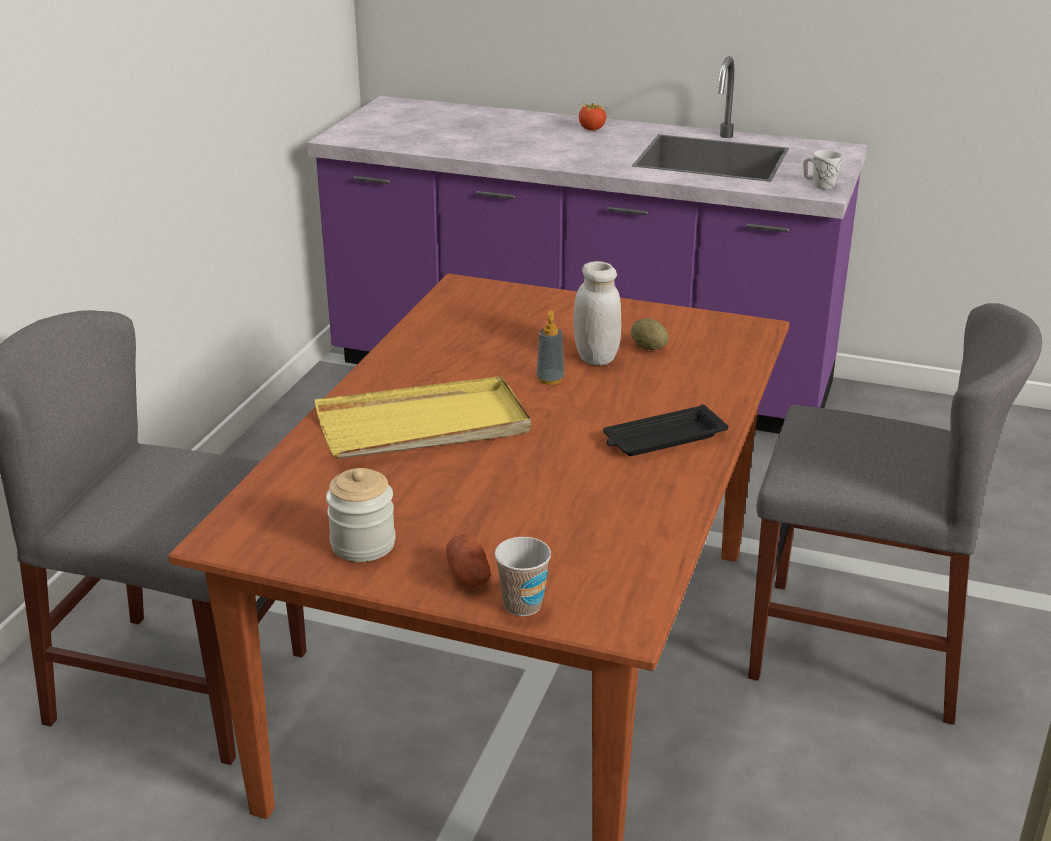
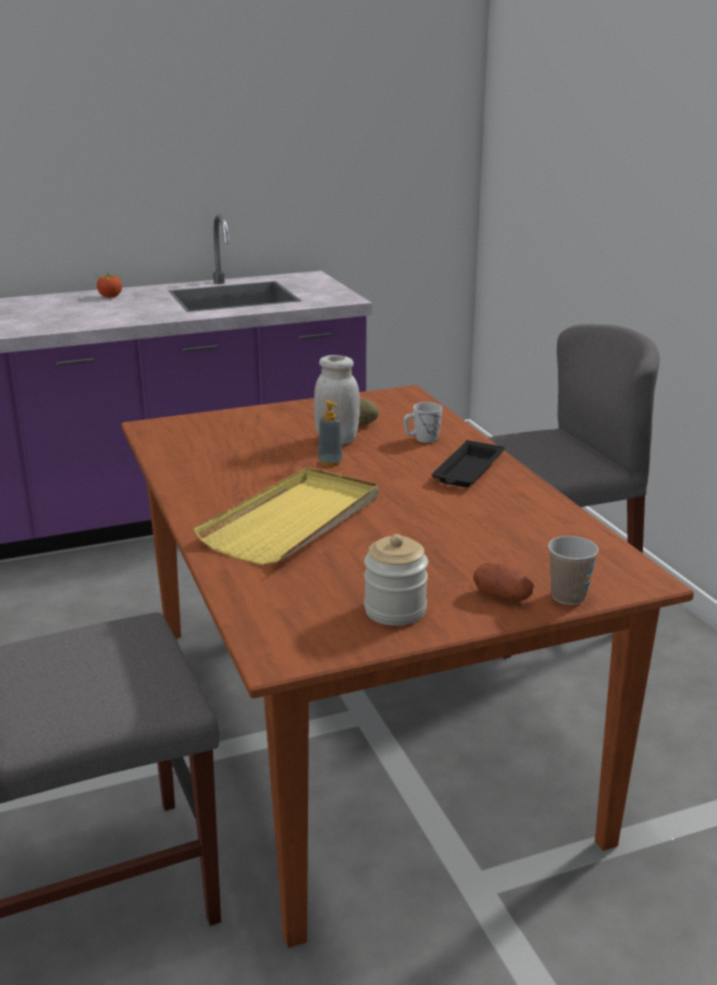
camera: 40 degrees left, 5 degrees down
white mug [803,150,842,189] -> white mug moved to [403,402,442,443]

